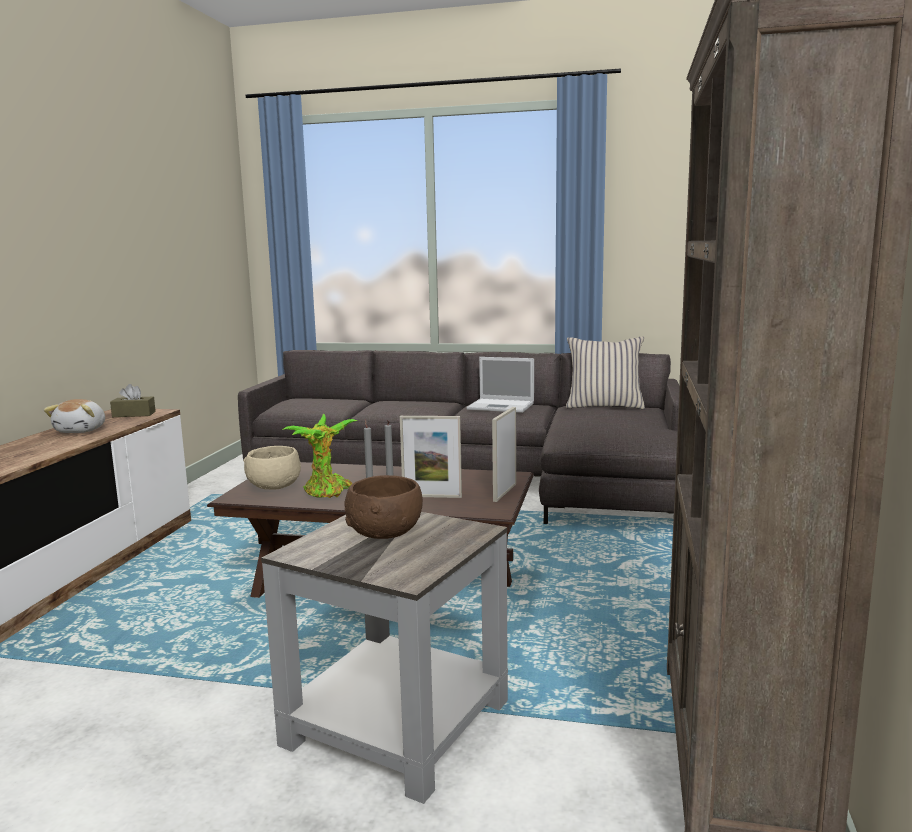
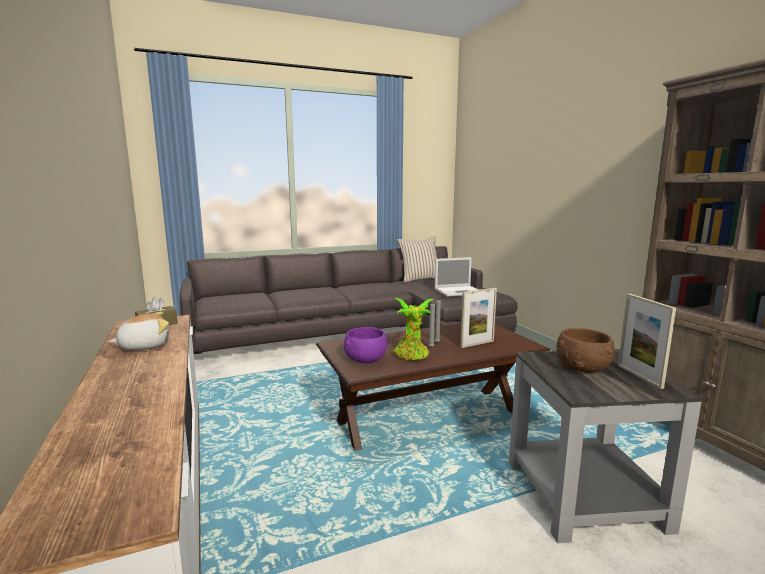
camera: 35 degrees left, 0 degrees up
plush toy [44,399,105,433] -> plush toy turned 90 degrees counterclockwise [109,312,169,350]
beige bowl [244,446,301,490] -> purple bowl [344,327,387,363]
laptop [467,357,534,413] -> laptop moved to [435,257,478,297]
picture frame [492,407,516,502] -> picture frame moved to [618,294,676,389]

